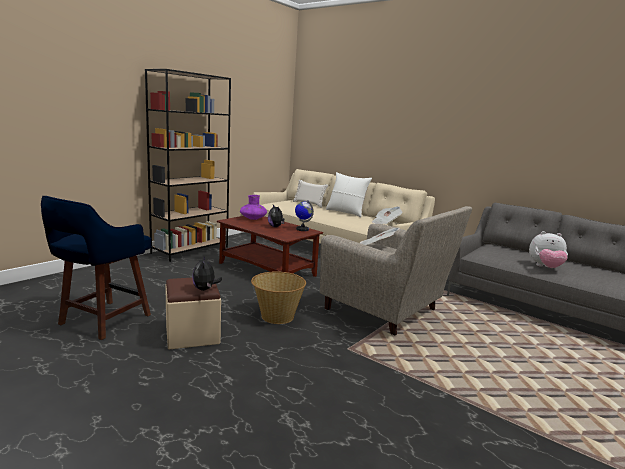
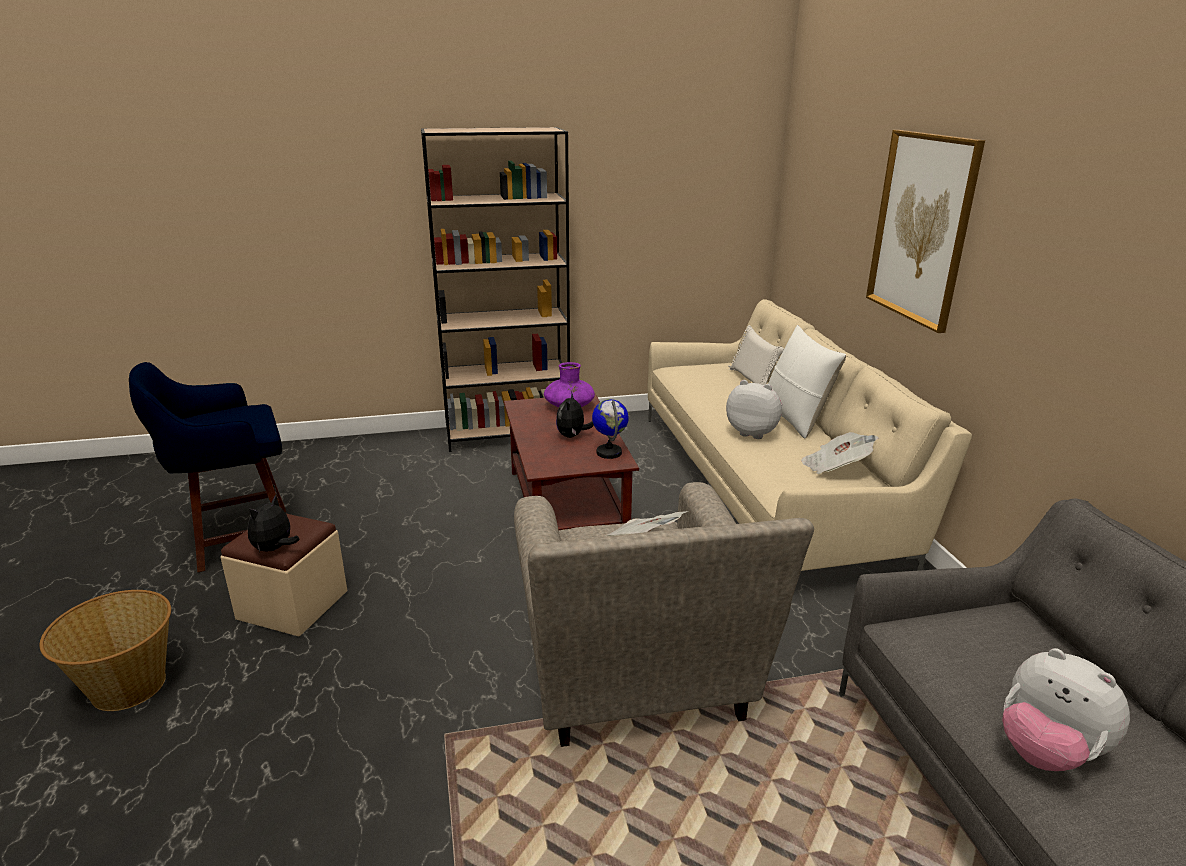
camera: 40 degrees right, 10 degrees up
basket [251,271,306,324] -> basket moved to [39,590,171,711]
none -> plush toy [726,380,783,439]
none -> picture [866,130,985,333]

